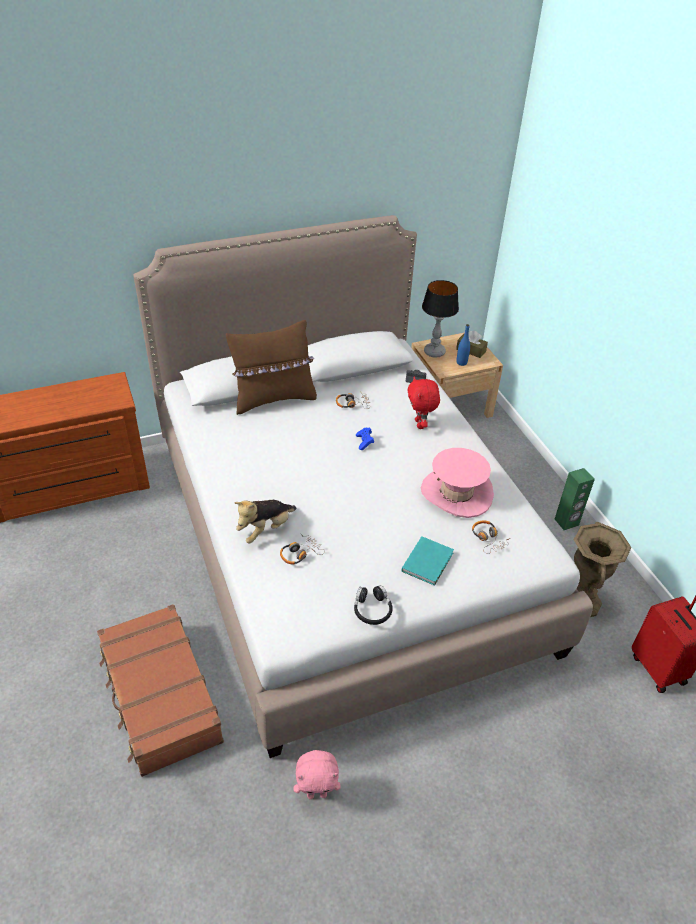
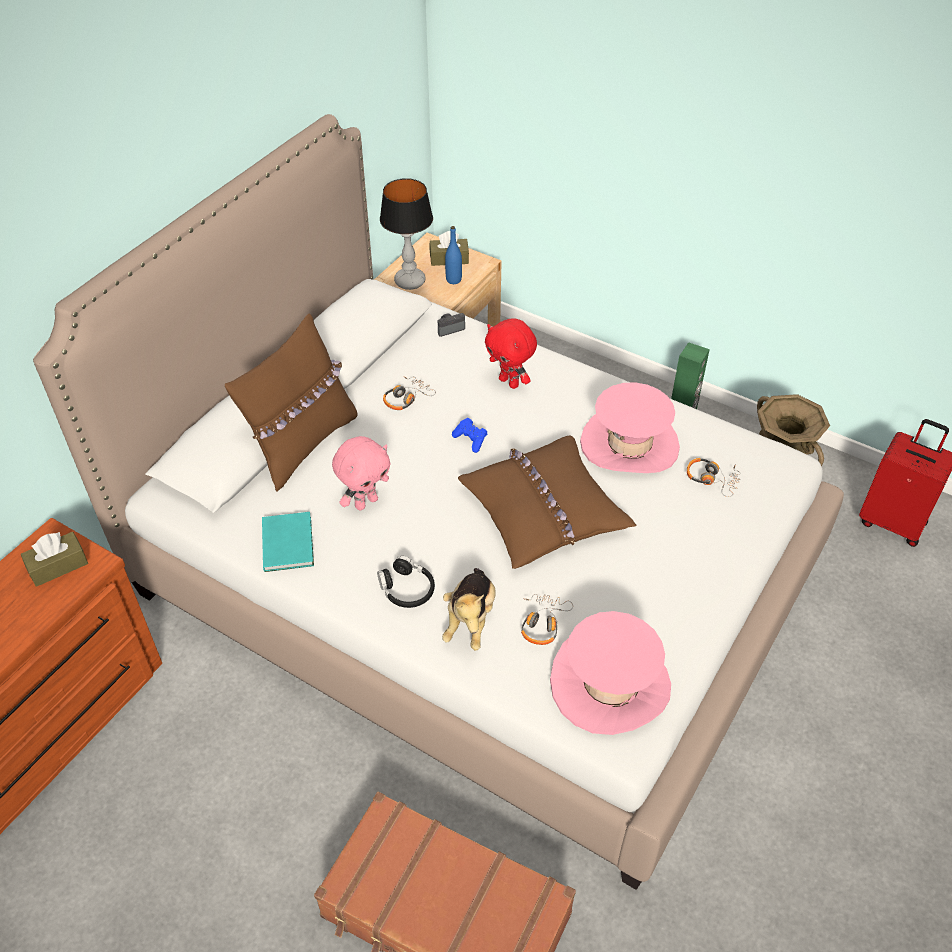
camera: 35 degrees left, 5 degrees up
pink plush toy [294,750,341,799] -> pink plush toy moved to [332,436,391,511]
black headphones [354,585,393,625] -> black headphones moved to [377,556,435,608]
turquoise book [401,536,454,586] -> turquoise book moved to [262,512,314,572]
none -> brown tissue box [21,532,88,587]
none -> brown pillow [458,436,637,569]
none -> pink hat [550,611,671,735]

